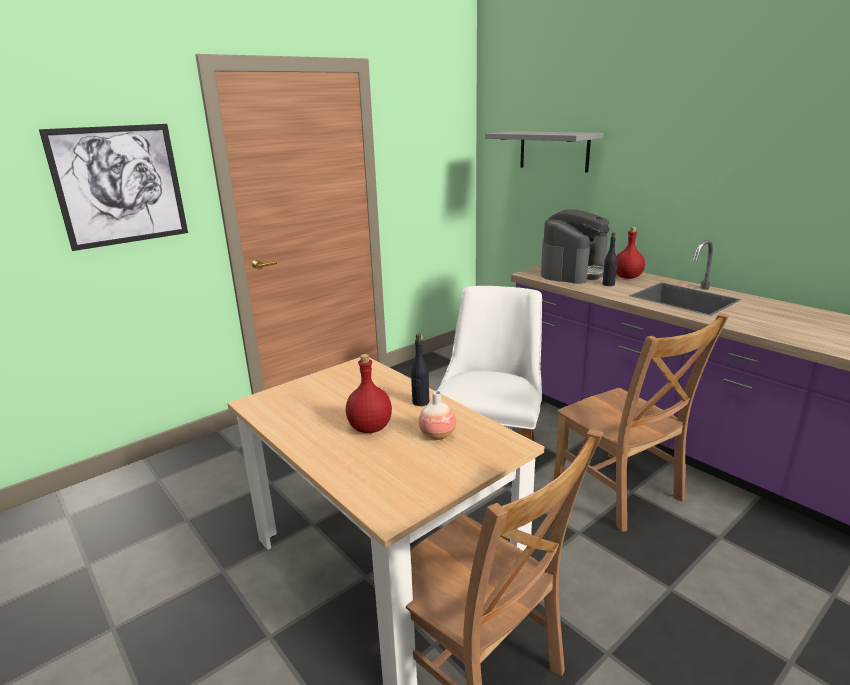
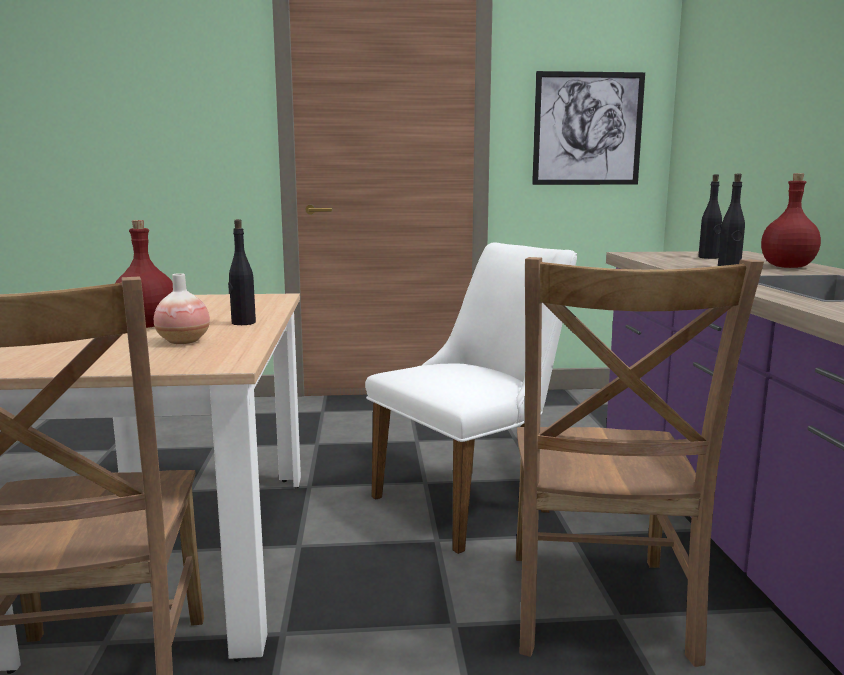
camera: 35 degrees right, 10 degrees down
picture [39,124,188,251] -> picture moved to [532,71,645,185]
grey shelf [485,131,604,173] -> none
coffee machine [541,209,610,284] -> black bottle [698,174,722,259]

